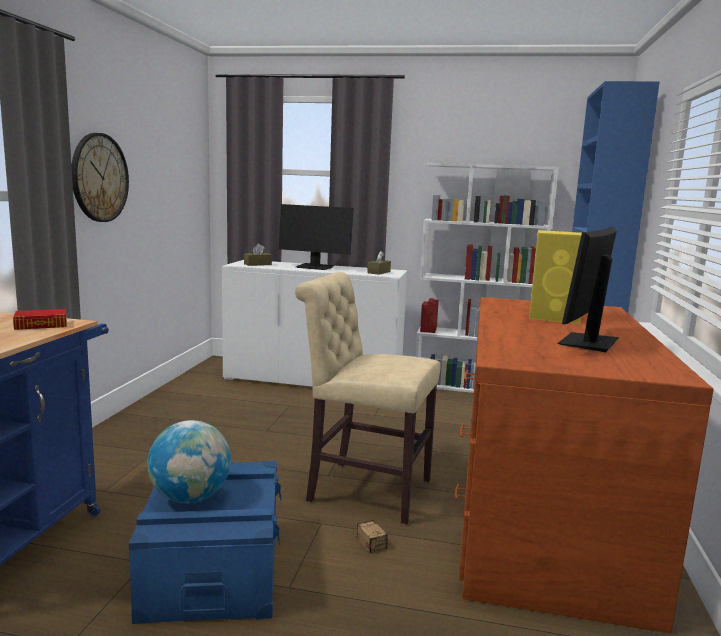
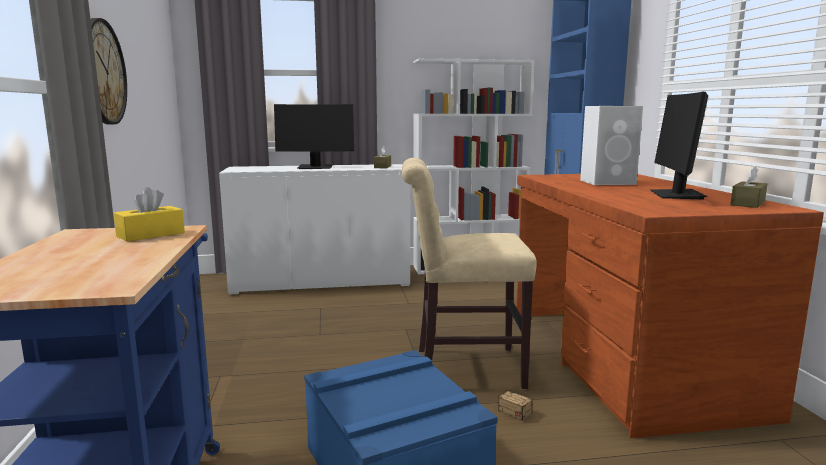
camera: 20 degrees left, 0 degrees up
book [13,309,67,330] -> yellow tissue box [113,187,185,242]
globe [147,420,231,503] -> none
brown tissue box [244,244,272,266] -> brown tissue box moved to [730,166,767,208]
yellow speaker [529,230,582,324] -> white speaker [580,106,643,185]

